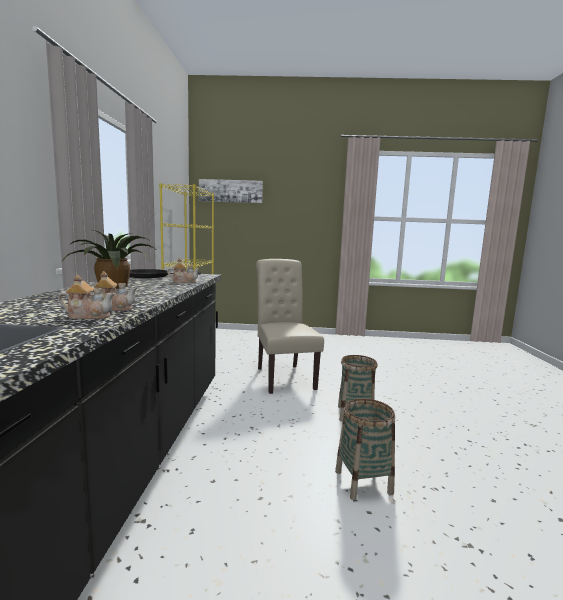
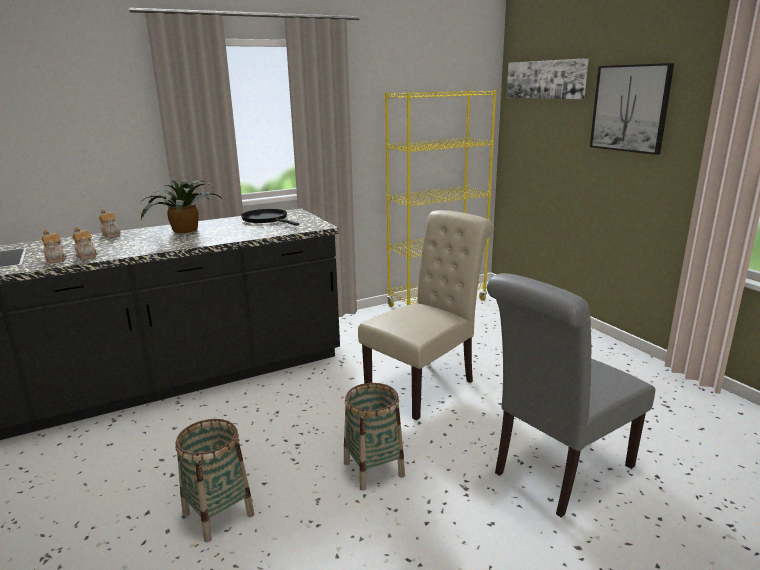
camera: 60 degrees right, 10 degrees up
teapot [167,258,199,283] -> teapot moved to [99,209,120,238]
none -> grey chair [487,273,655,517]
none -> picture [590,63,674,155]

